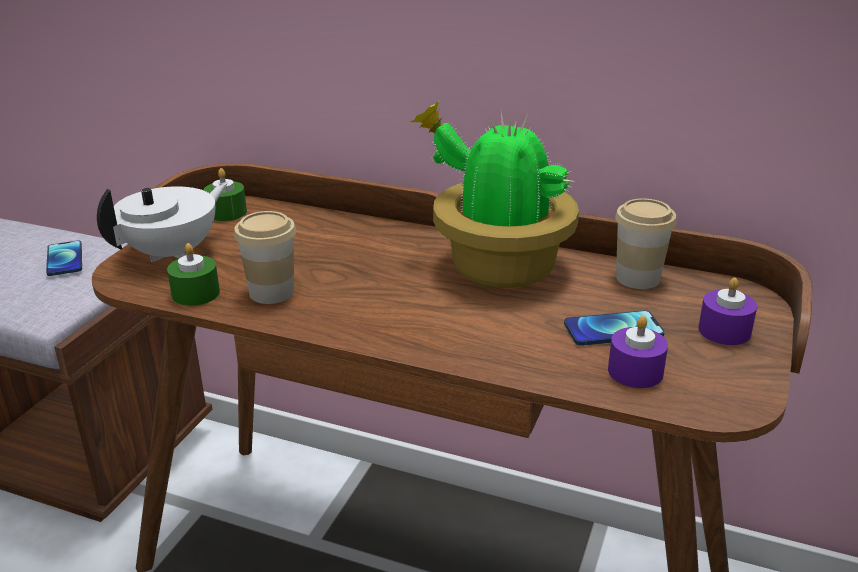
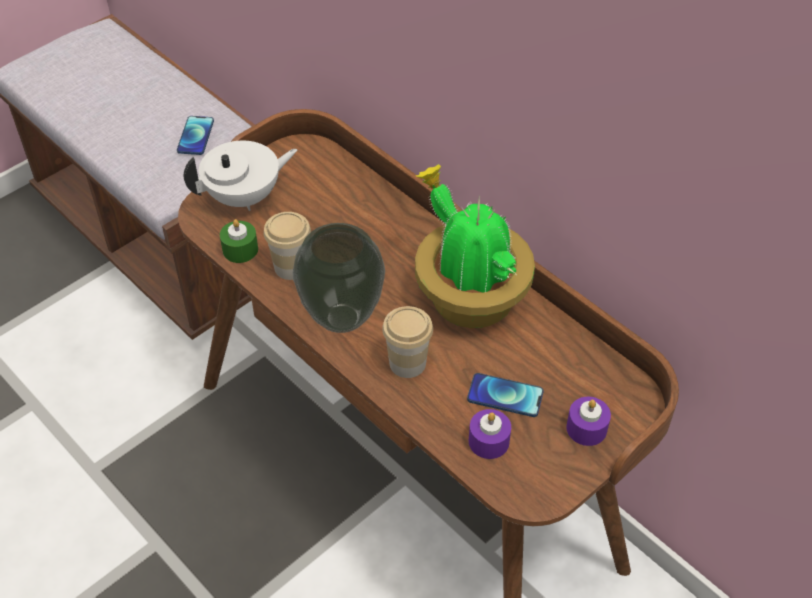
camera: 25 degrees right, 20 degrees up
green candle [204,168,247,221] -> none
cup [615,198,677,289] -> cup moved to [382,306,433,378]
none -> vase [293,223,385,333]

